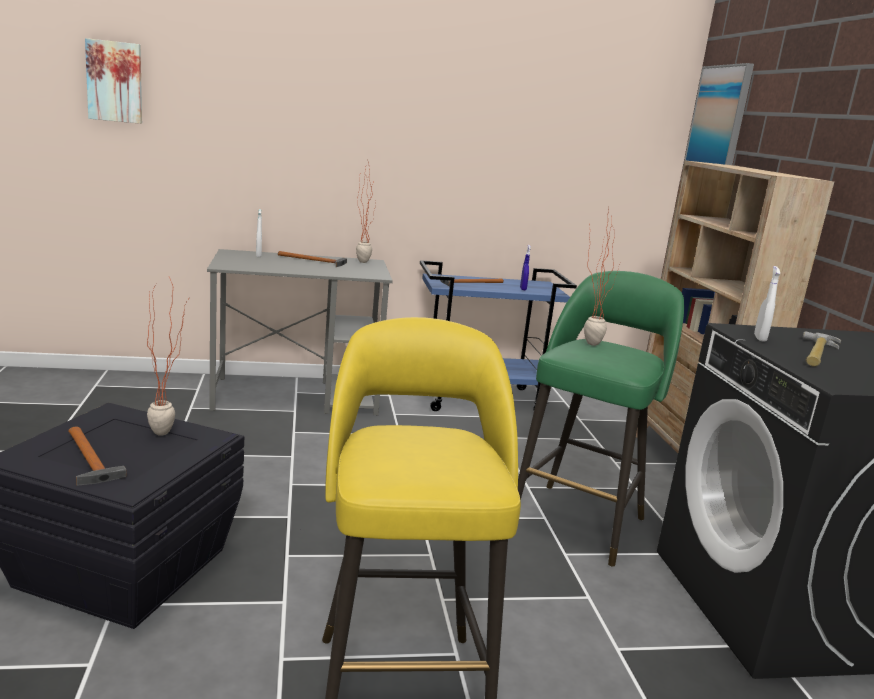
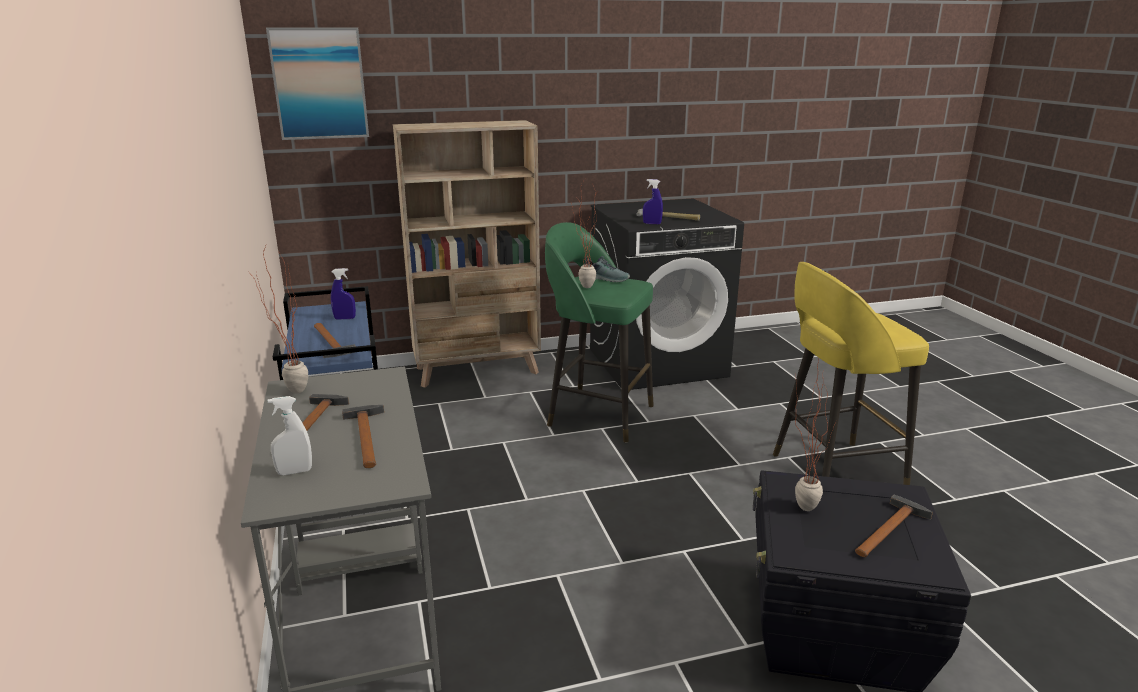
camera: 95 degrees left, 5 degrees up
picture [85,38,142,124] -> none
white spray bottle [754,266,780,342] -> blue spray bottle [643,179,663,224]
none -> hammer [342,405,384,468]
none -> shoe [585,256,630,282]

